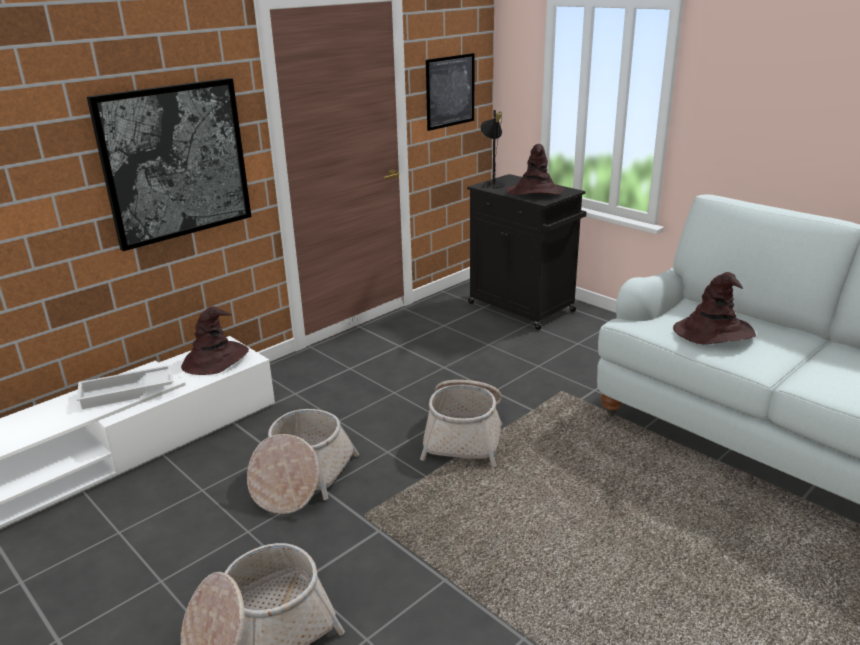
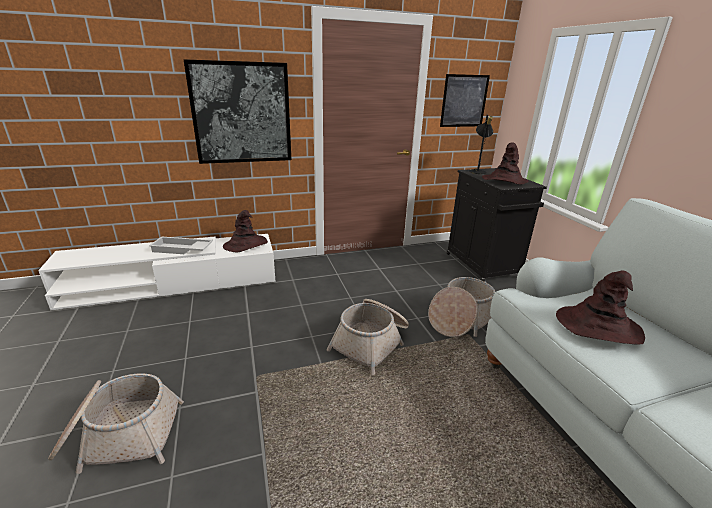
camera: 25 degrees right, 0 degrees up
basket [247,409,359,514] -> basket moved to [428,277,495,337]

